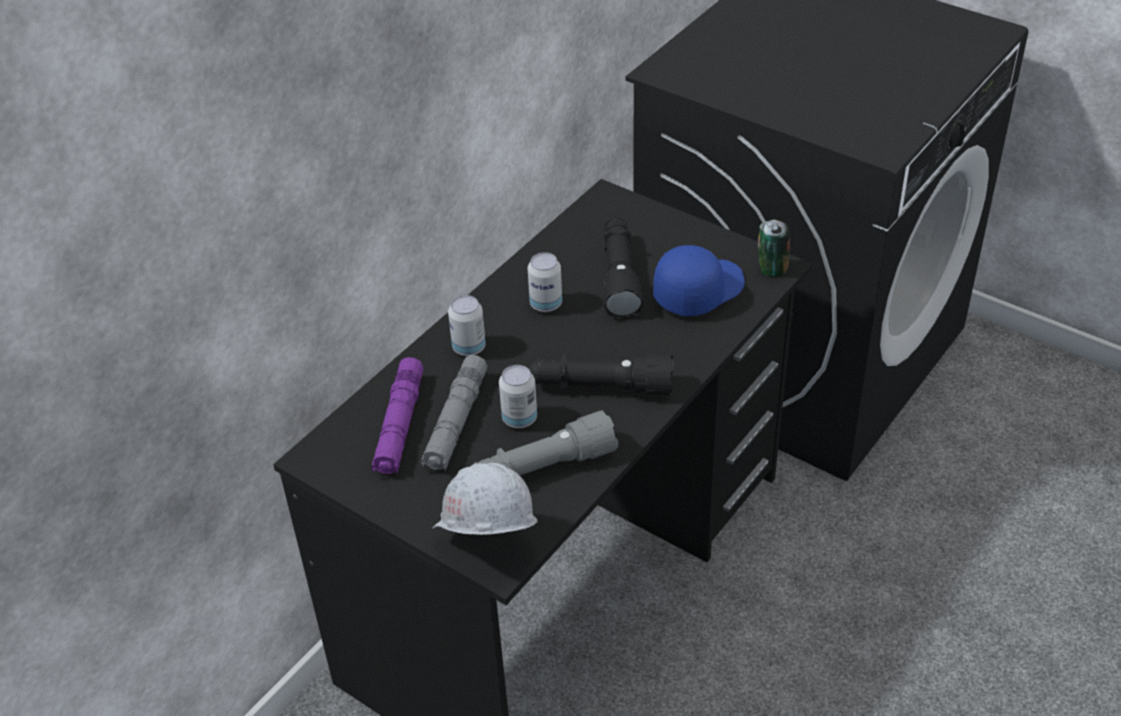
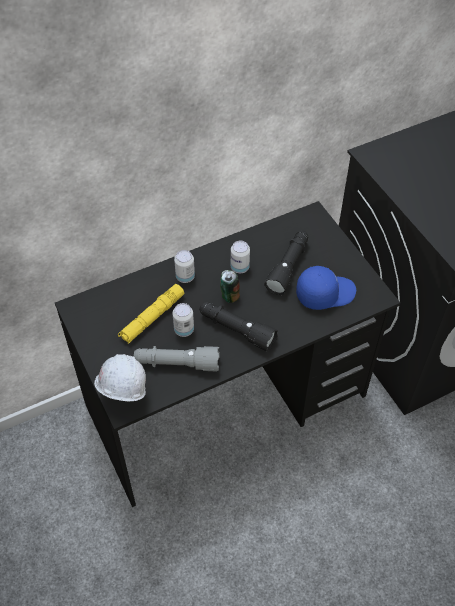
camera: 25 degrees right, 10 degrees up
purple flashlight [371,357,424,474] -> none
grey flashlight [420,355,487,470] -> yellow flashlight [118,284,184,344]
can [758,219,790,277] -> can moved to [220,270,240,303]

